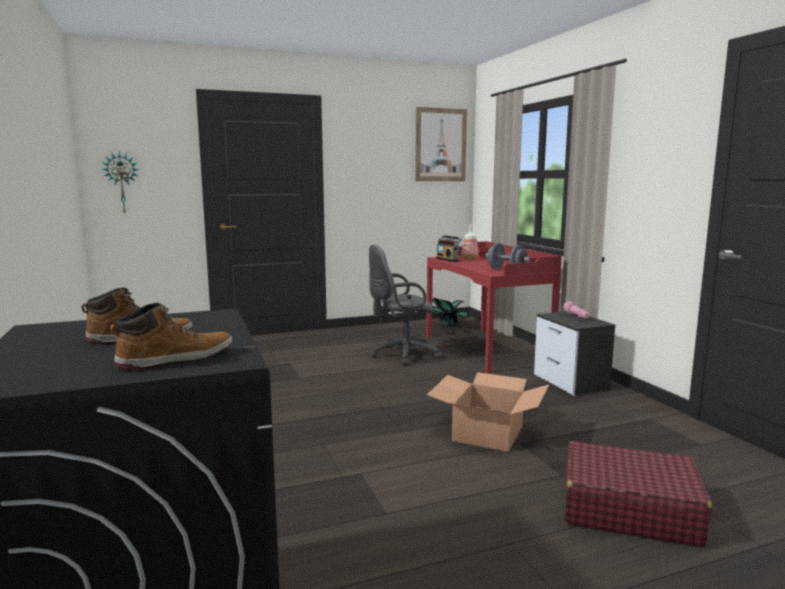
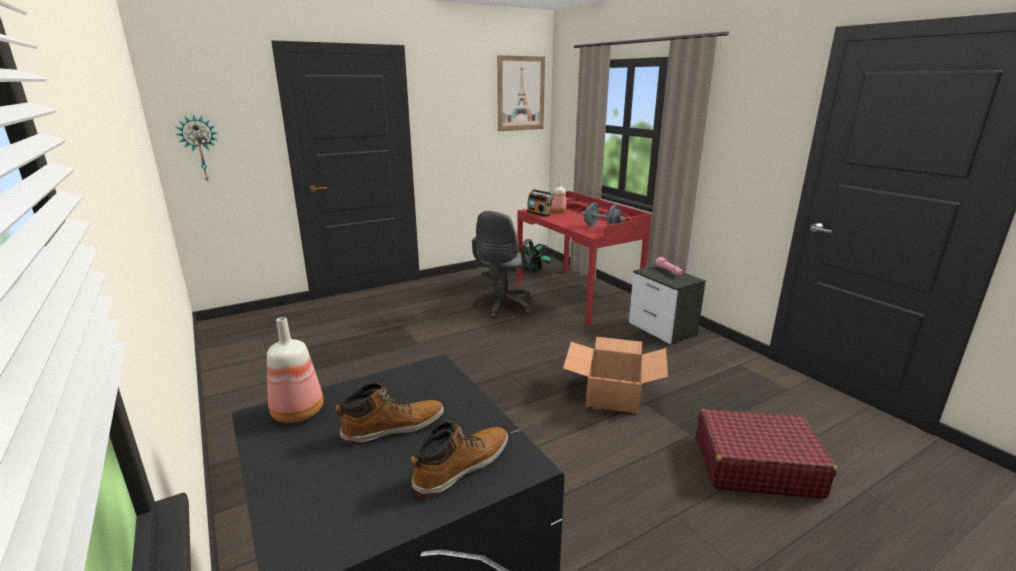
camera: 10 degrees left, 10 degrees up
grey office chair [369,244,442,365] -> grey office chair turned 45 degrees counterclockwise [472,211,534,319]
none -> bottle [267,317,323,423]

